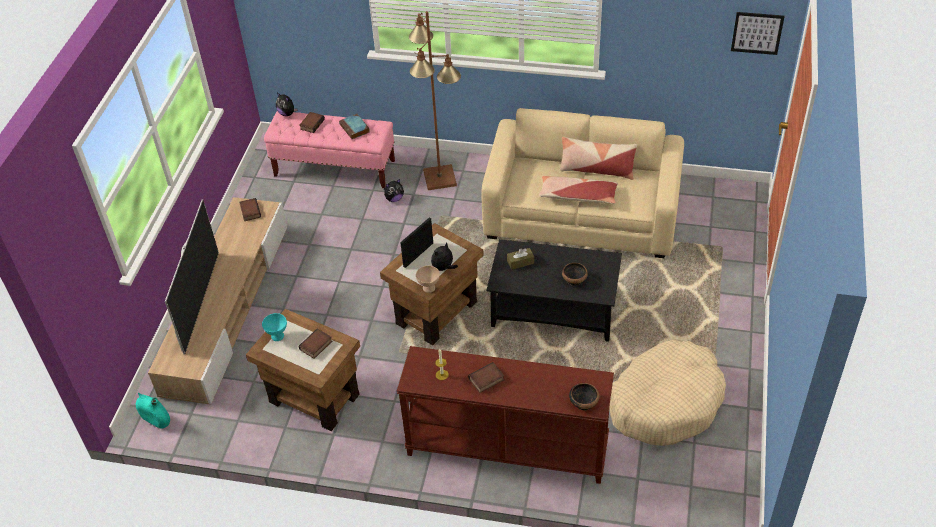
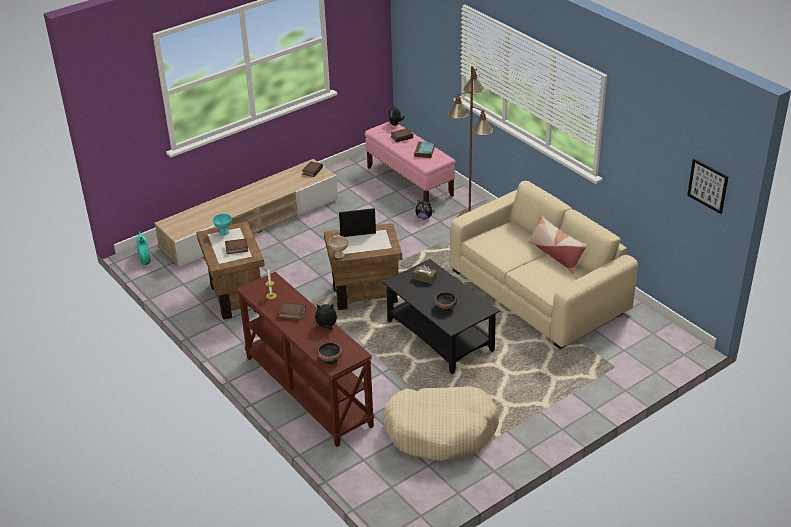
camera: 40 degrees right, 10 degrees down
television [165,199,219,354] -> none
plush toy [431,242,458,271] -> plush toy moved to [314,304,337,330]
pillow [539,176,618,204] -> none

